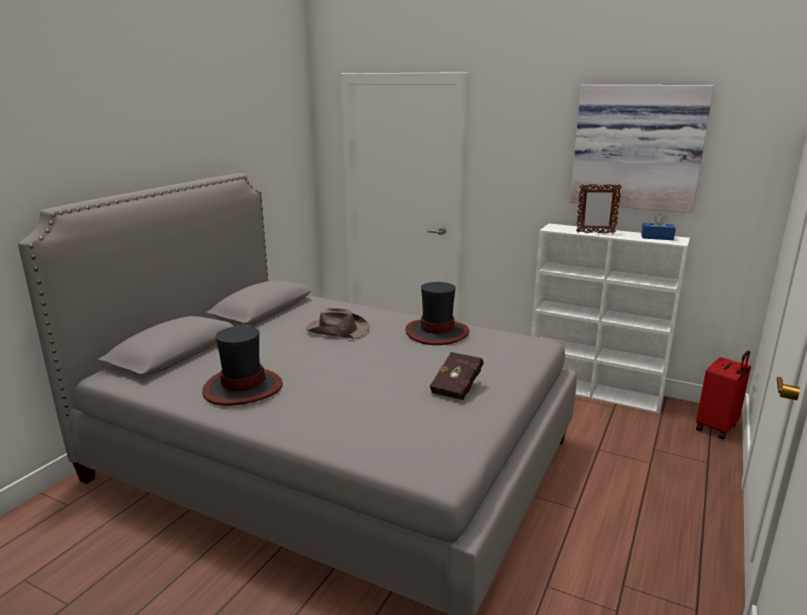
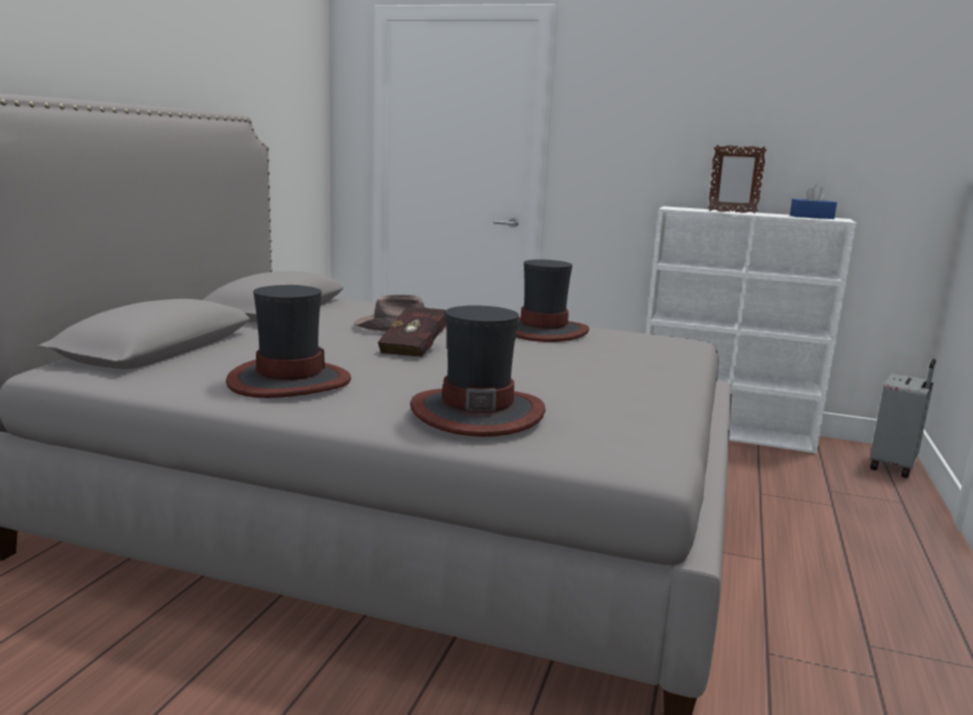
camera: 10 degrees left, 5 degrees down
red book [430,352,484,400] -> red book moved to [378,306,446,357]
picture [570,85,714,213] -> none
red suitcase [696,351,751,439] -> grey suitcase [870,359,936,478]
none -> hat [410,305,546,437]

